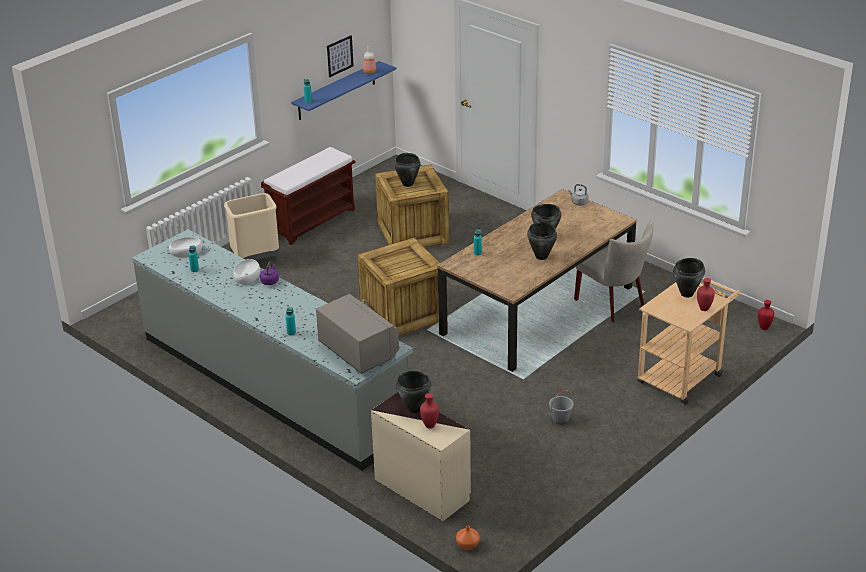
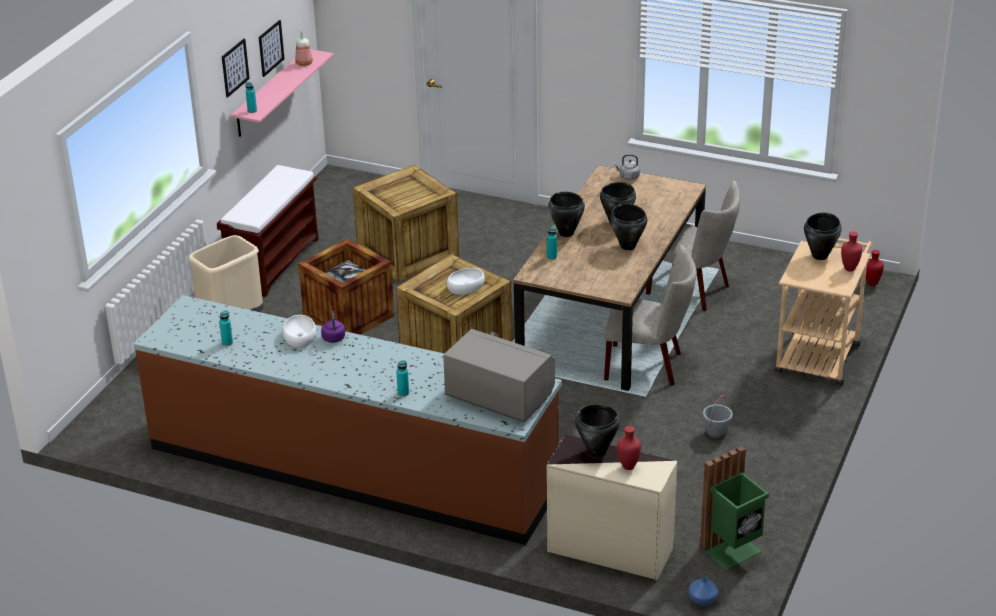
camera: 20 degrees left, 0 degrees up
grey counter [132,229,413,471] -> brown counter [134,295,562,545]
white bowl [169,237,203,257] -> white bowl moved to [447,268,485,295]
blue shelf [291,61,397,120] -> pink shelf [231,49,334,137]
black cooking pot [394,153,421,187] -> black cooking pot moved to [548,191,585,237]
orange vase [456,525,480,550] -> blue vase [689,576,718,606]
none -> picture [222,39,250,98]
none -> crate [298,238,394,335]
none -> beige chair [604,245,697,386]
none -> green trash can [700,446,769,570]

